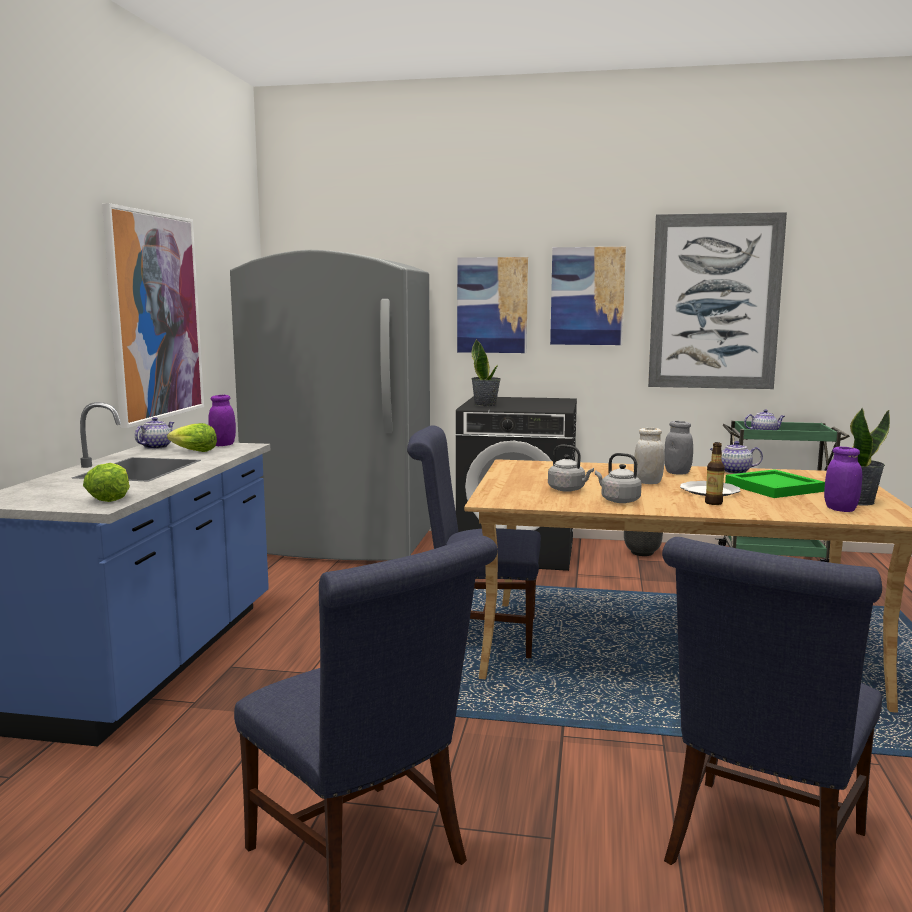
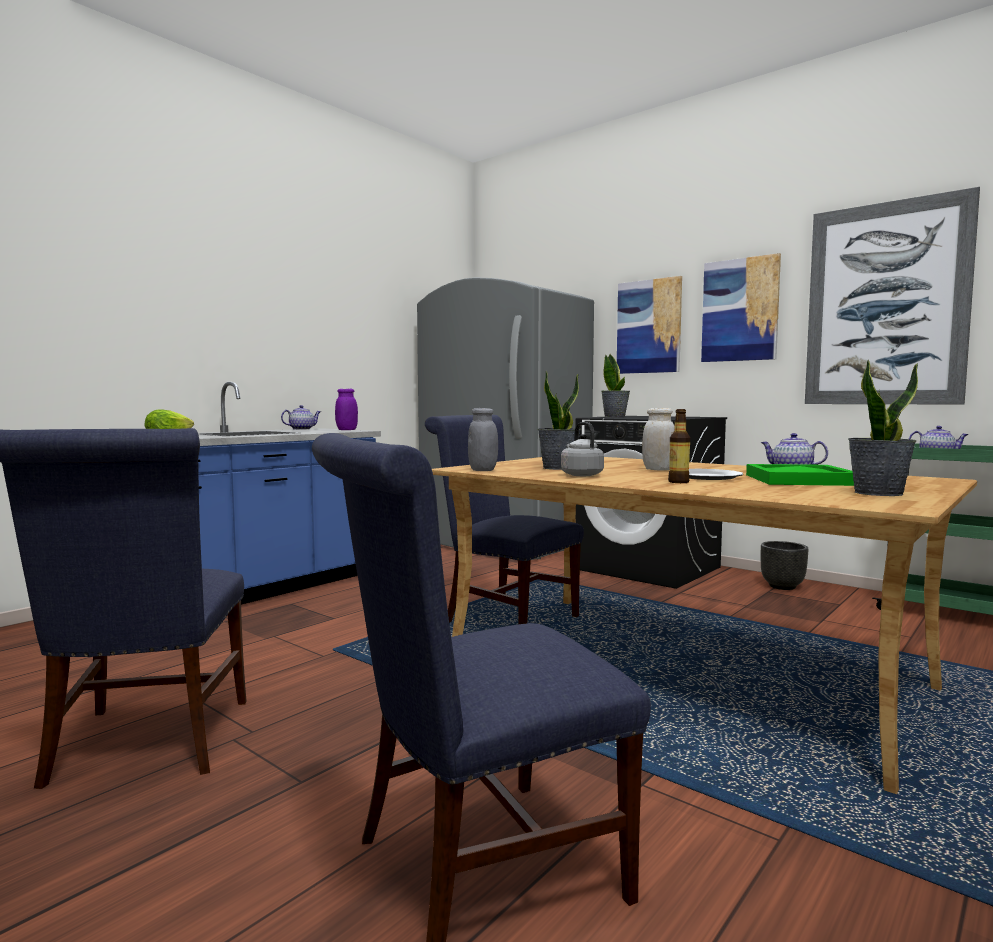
camera: 30 degrees right, 5 degrees down
picture [102,203,204,428] -> none
lettuce [167,423,217,452] -> none
grey kettle [548,445,594,492] -> potted plant [538,370,581,470]
grey jar [665,421,693,475] -> grey jar moved to [468,408,498,471]
purple jar [824,447,862,512] -> none

